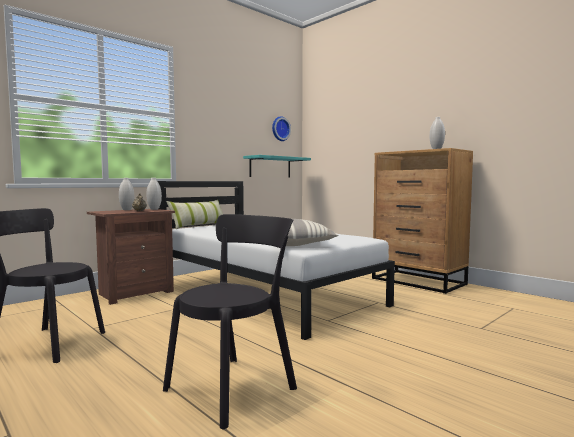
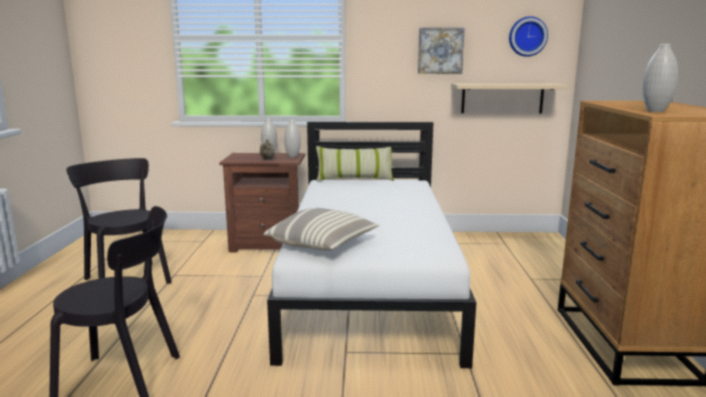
camera: 45 degrees right, 10 degrees up
turquoise shelf [243,155,311,178] -> beige shelf [451,83,569,113]
none -> picture [418,28,465,74]

